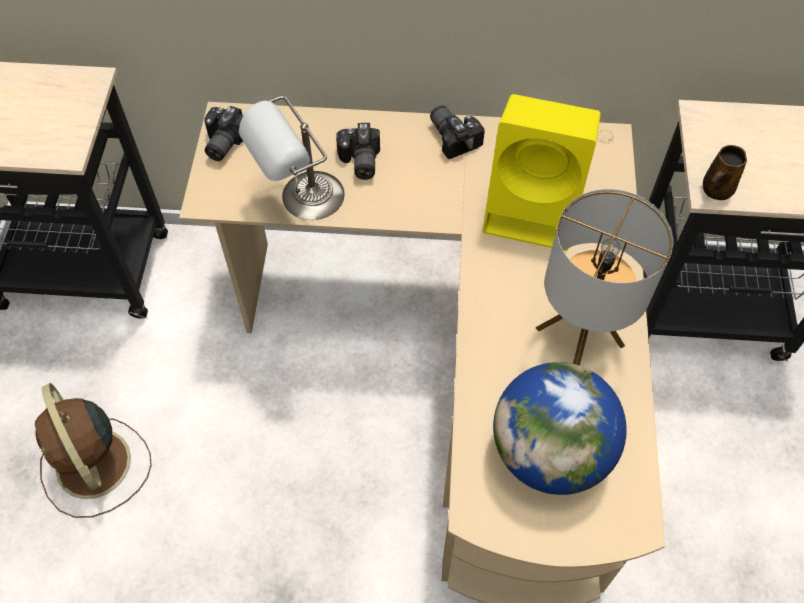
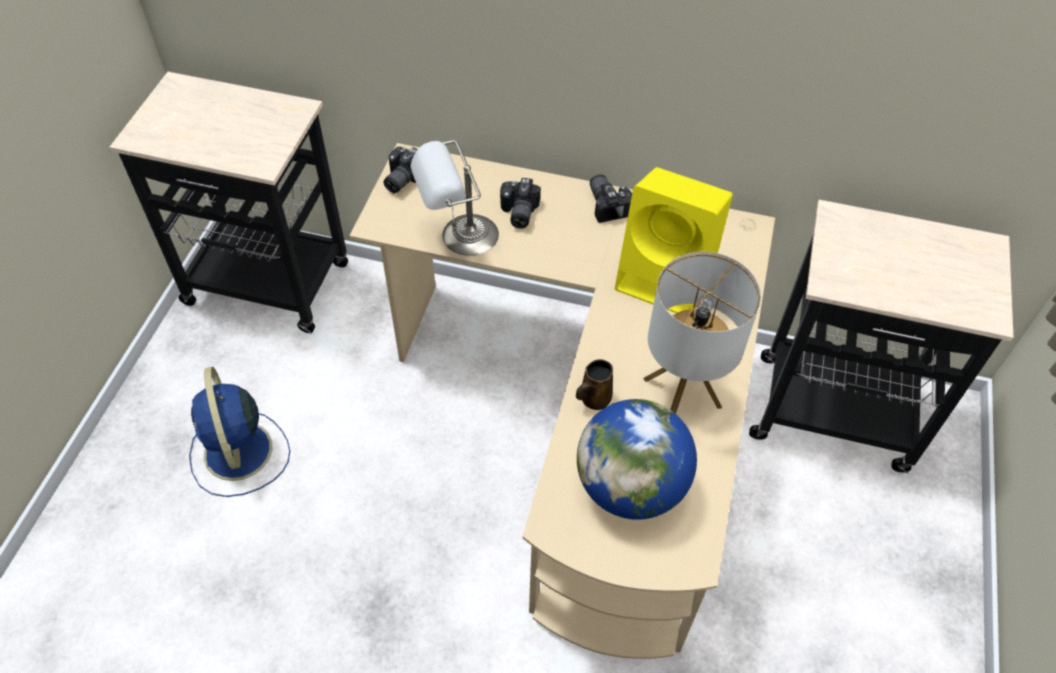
camera: 10 degrees right, 5 degrees down
brown fan [35,383,152,518] -> blue fan [189,367,290,497]
brown mug [703,145,747,200] -> brown mug moved to [576,359,613,410]

